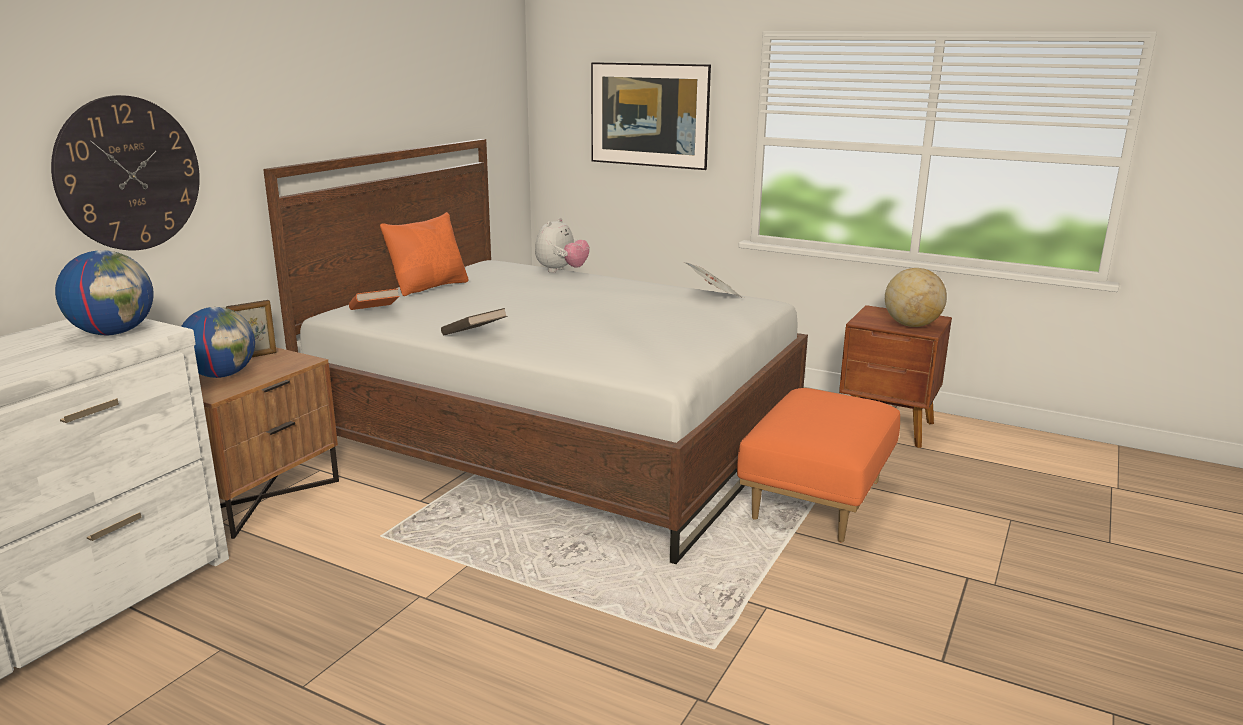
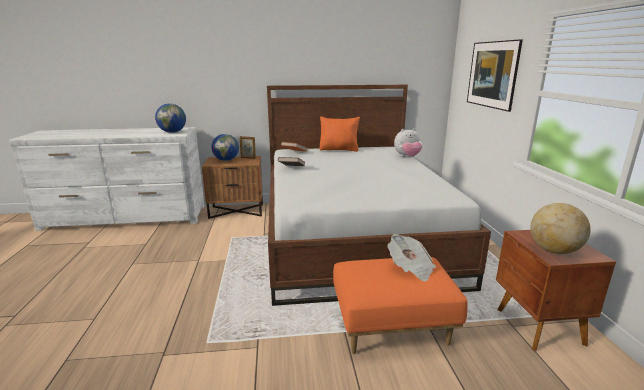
camera: 55 degrees right, 0 degrees up
wall clock [51,95,200,250] -> none
newspaper [684,262,744,298] -> newspaper moved to [387,234,436,281]

